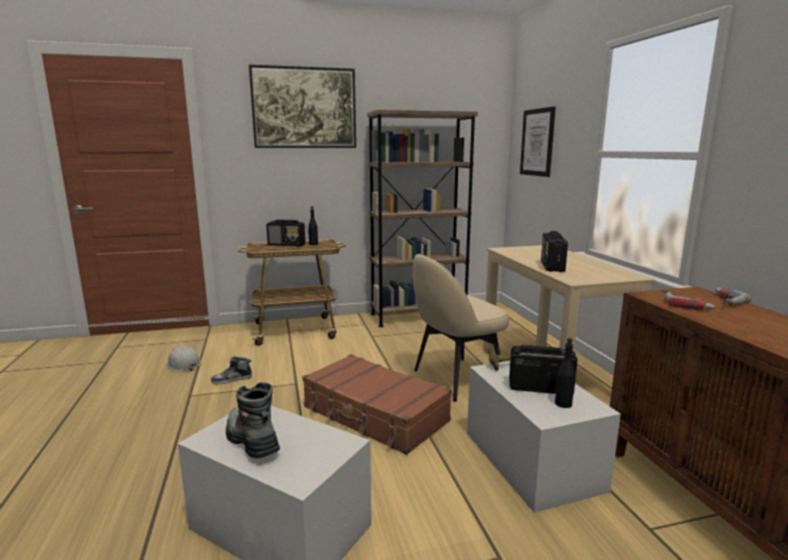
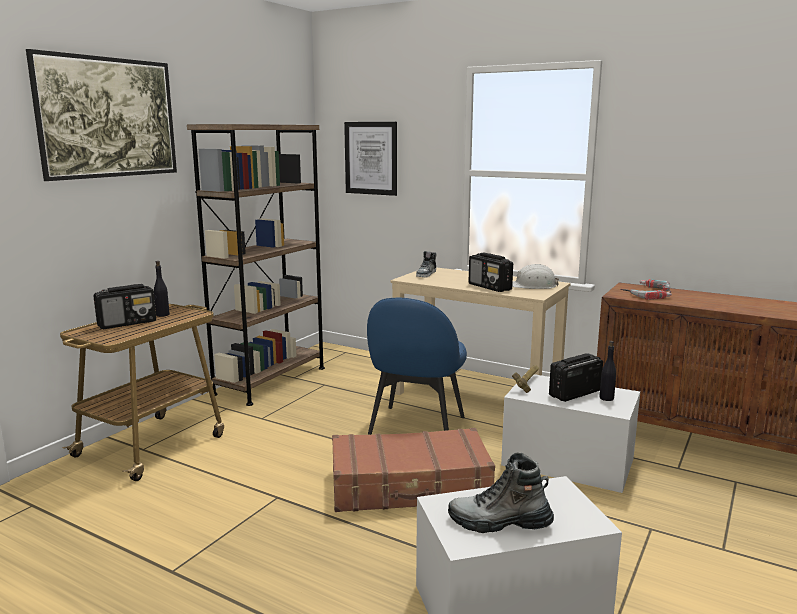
camera: 45 degrees left, 0 degrees up
white hard hat [166,345,201,371] -> white hard hat moved to [512,264,559,289]
shoe [211,356,252,385] -> shoe moved to [416,251,437,278]
beige chair [413,254,509,402] -> blue chair [367,298,467,435]

